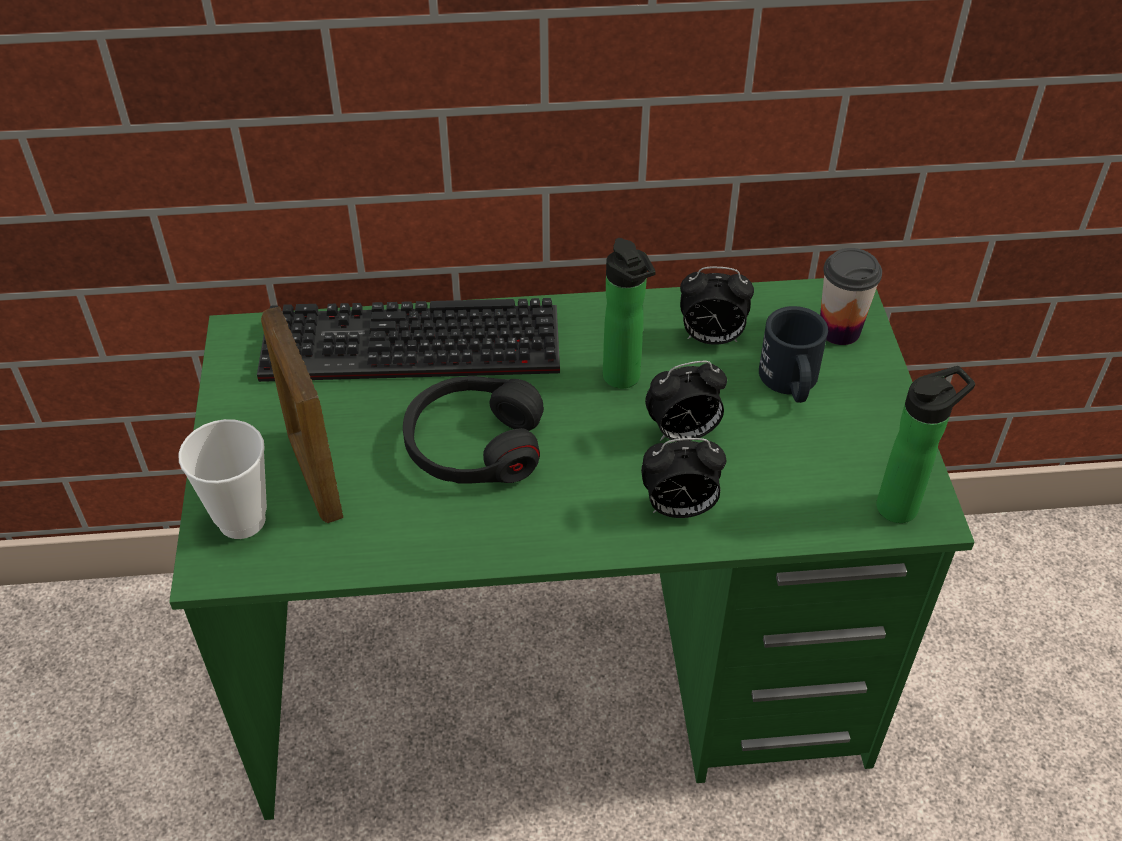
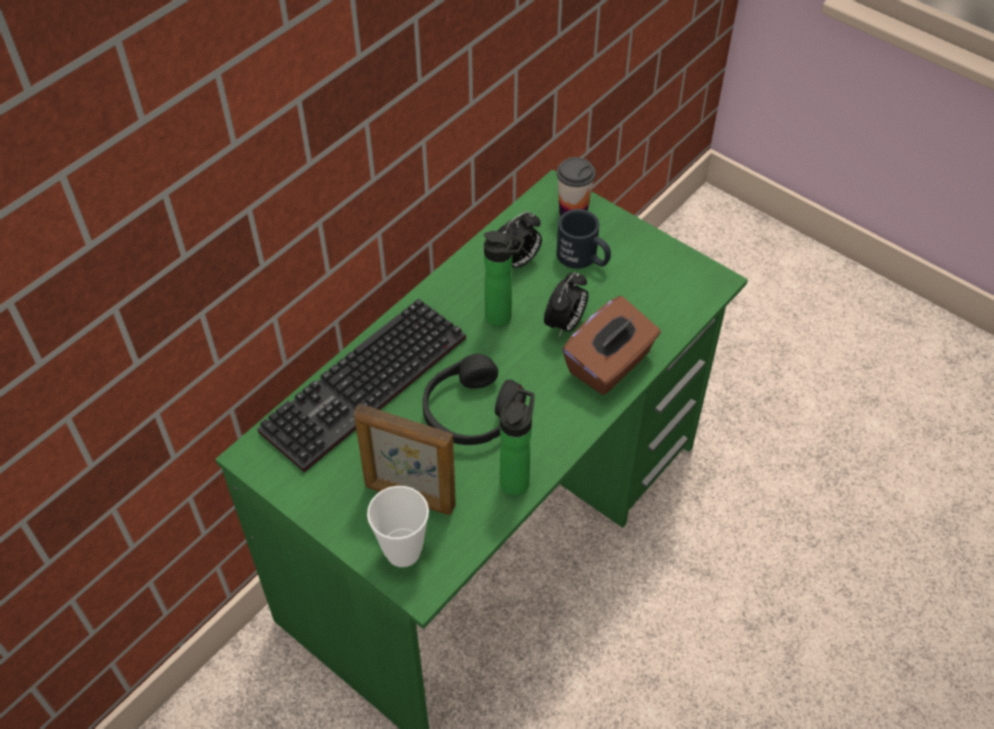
camera: 45 degrees left, 5 degrees up
alarm clock [641,438,727,518] -> brown tissue box [562,296,661,395]
bottle [876,366,975,523] -> bottle moved to [500,388,535,496]

